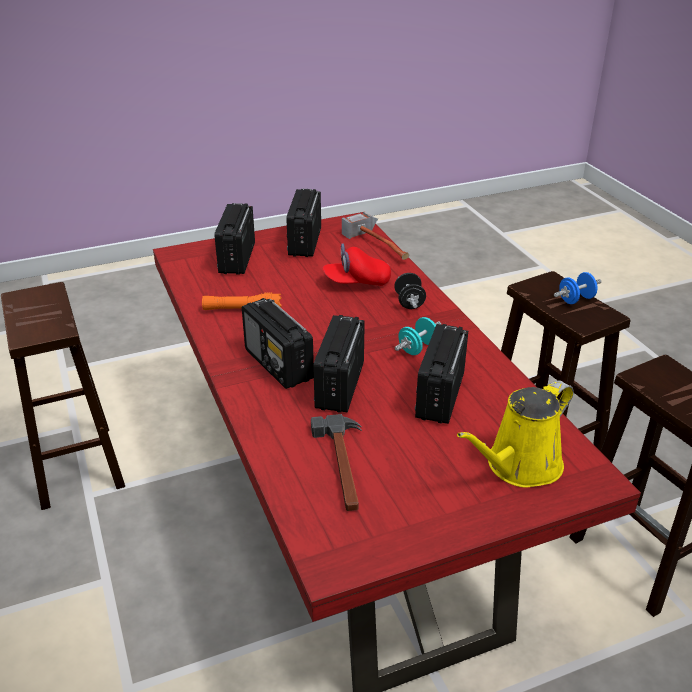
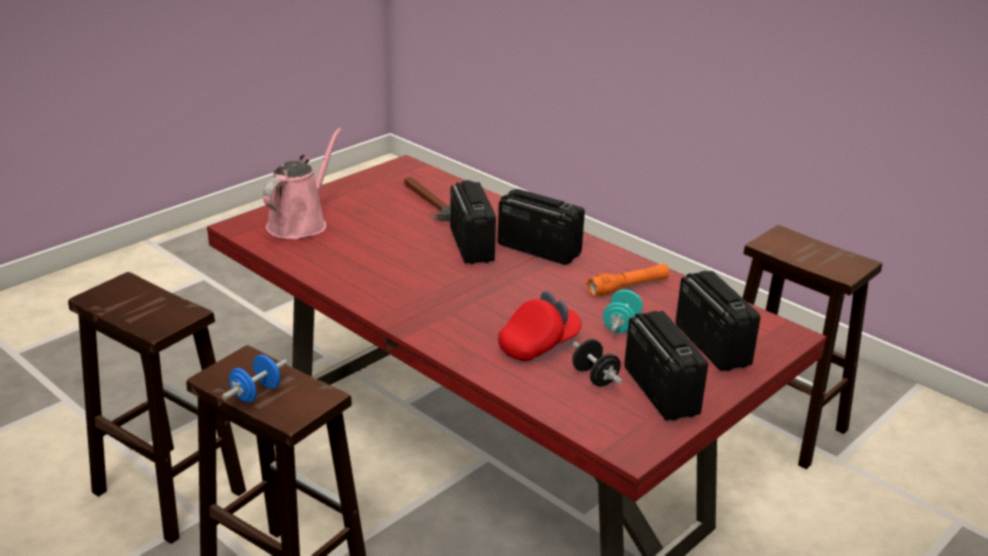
camera: 155 degrees right, 5 degrees down
hammer [342,211,409,260] -> none
black dumbbell [394,273,426,309] -> black dumbbell moved to [572,339,623,387]
turquoise dumbbell [395,317,441,355] -> turquoise dumbbell moved to [603,290,643,333]
radio [415,324,468,424] -> none
yellow watering can [457,381,574,488] -> pink watering can [263,128,342,239]

